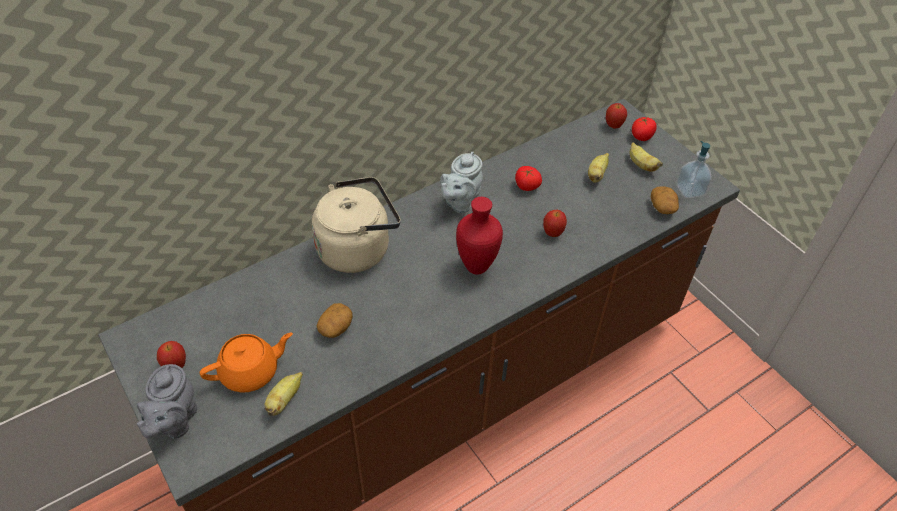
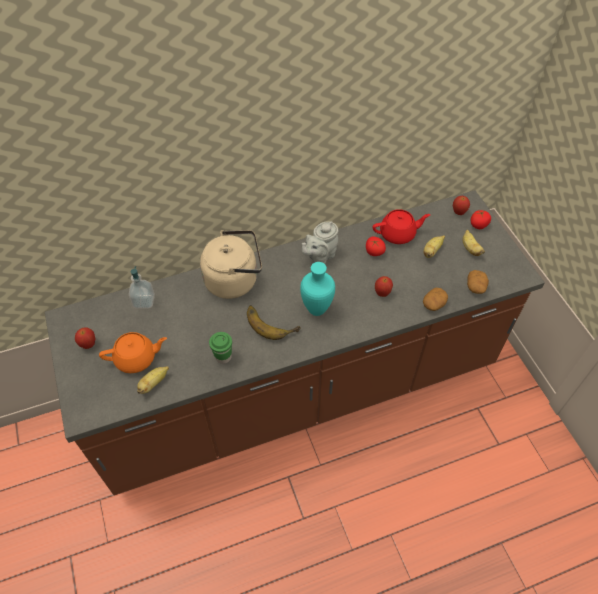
camera: 15 degrees right, 5 degrees up
grey teapot [137,364,197,439] -> none
potato [317,303,353,338] -> potato moved to [423,287,448,311]
red vase [456,197,503,275] -> turquoise vase [300,262,335,316]
soap dispenser [676,141,712,198] -> soap dispenser moved to [129,266,155,309]
none -> green cup [209,332,232,364]
none -> banana [247,305,301,340]
none -> red teapot [373,209,431,244]

